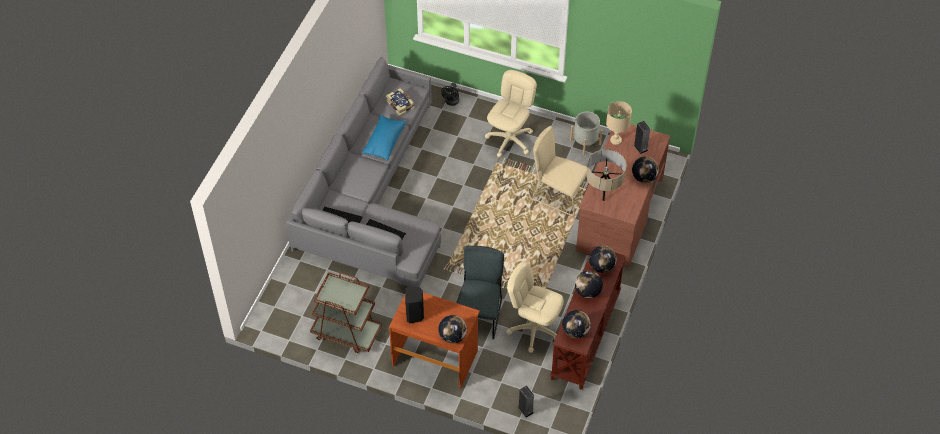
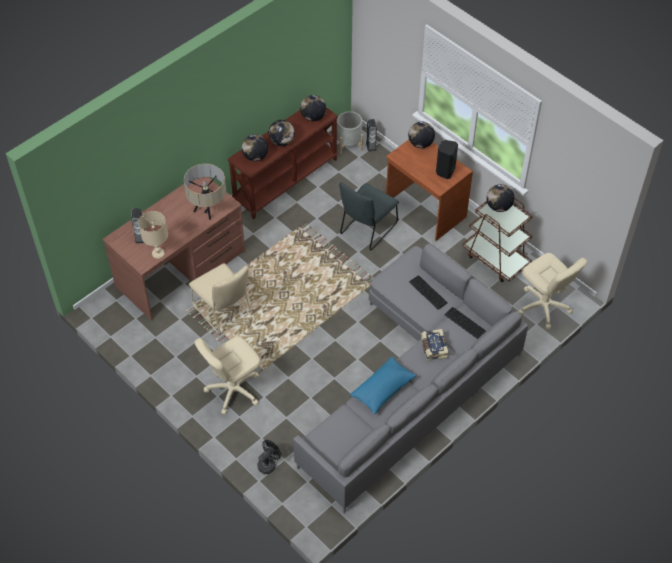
camera: 155 degrees left, 0 degrees up
book [386,88,415,116] -> book moved to [421,329,449,361]
beige office chair [507,262,564,353] -> beige office chair moved to [519,253,588,329]
grey planter [570,111,603,155] -> grey planter moved to [337,111,363,154]
globe [632,157,659,183] -> globe moved to [486,184,514,212]

